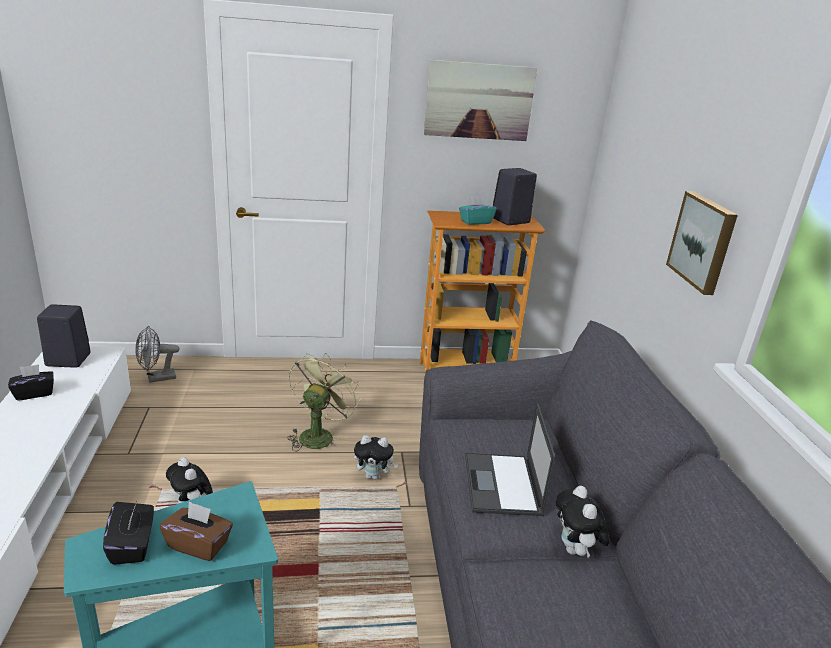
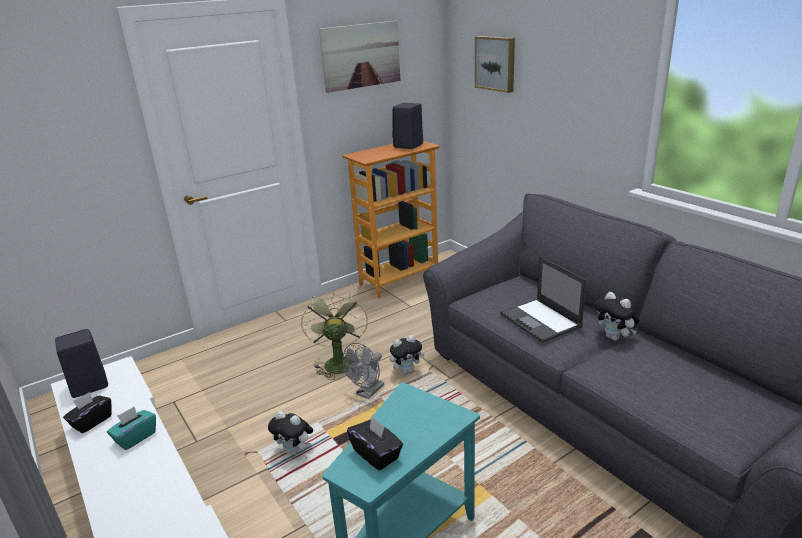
camera: 25 degrees left, 0 degrees up
grey fan [136,326,180,383] -> grey fan moved to [343,343,384,399]
brown tissue box [160,501,233,561] -> none
turquoise tissue box [459,196,496,225] -> turquoise tissue box moved to [107,407,156,450]
picture [666,191,738,295] -> picture moved to [475,36,515,93]

